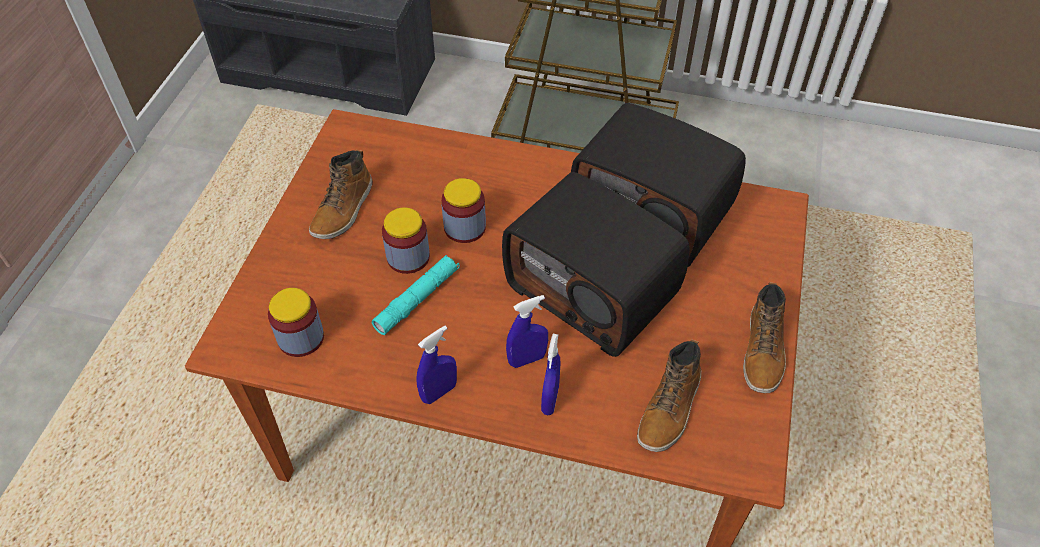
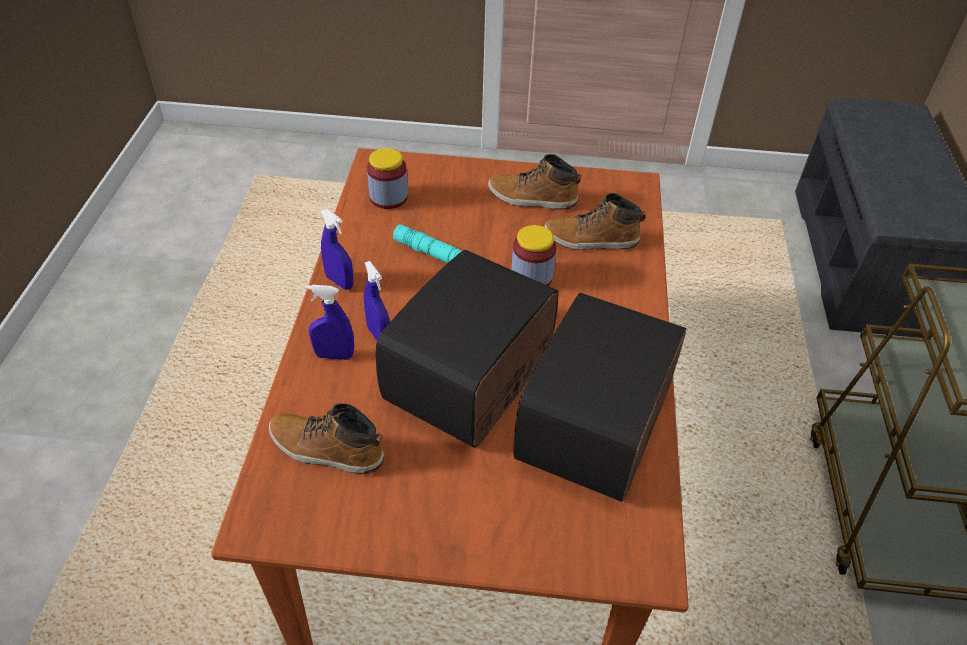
camera: 80 degrees right, 5 degrees down
jar [382,207,430,274] -> none
boot [743,283,786,393] -> boot moved to [545,193,645,250]

